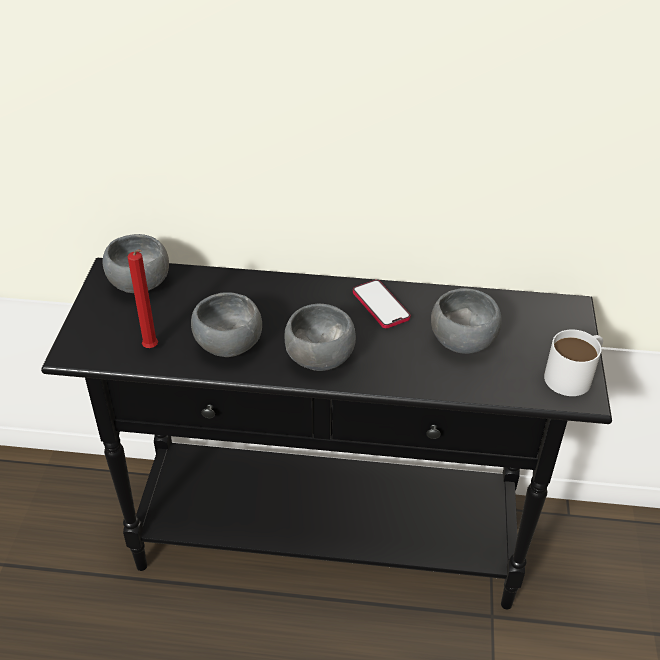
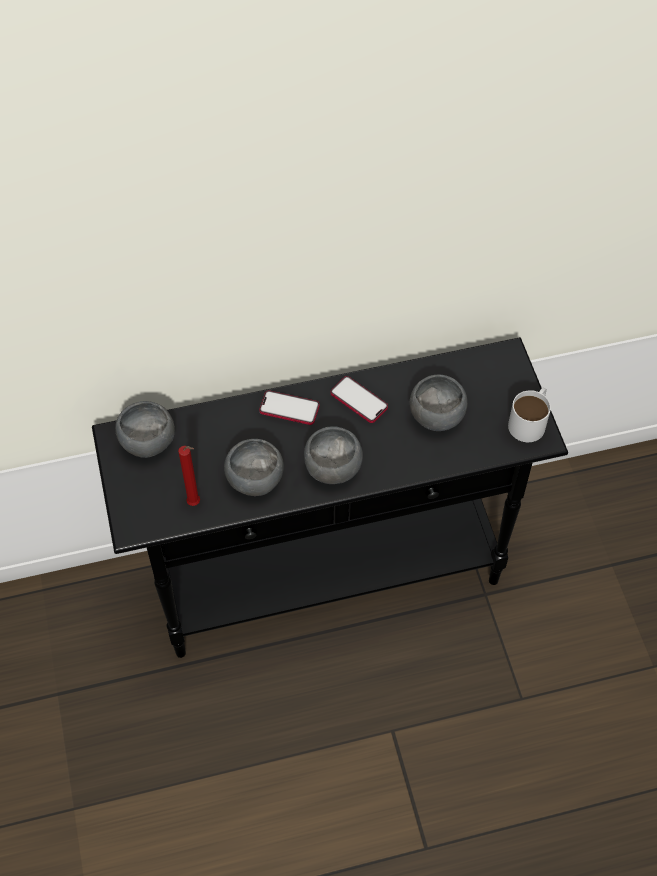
camera: 20 degrees left, 15 degrees up
none -> phone [259,390,320,425]

